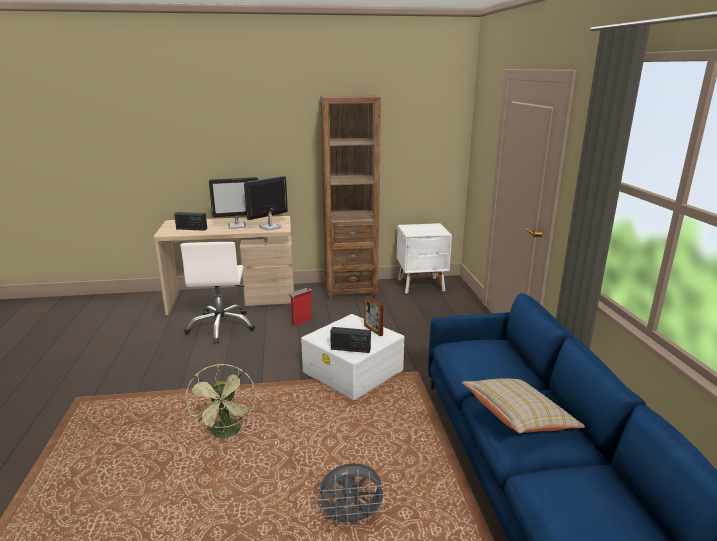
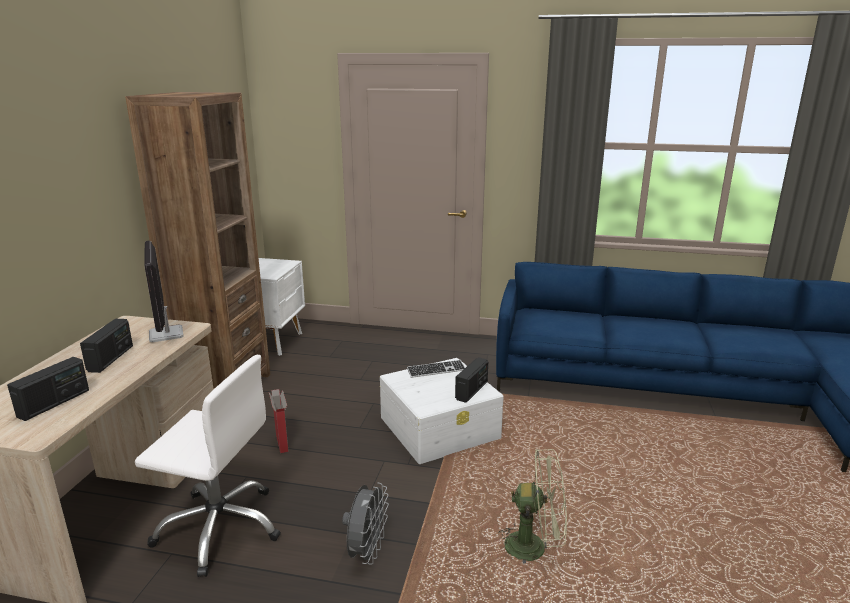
camera: 70 degrees left, 0 degrees up
monitor [209,177,258,229] -> radio [80,319,133,373]
grey fan [316,463,388,528] -> grey fan moved to [342,482,389,565]
picture frame [364,296,384,336] -> keyboard [407,360,465,378]
beige pillow [462,379,585,433] -> none

